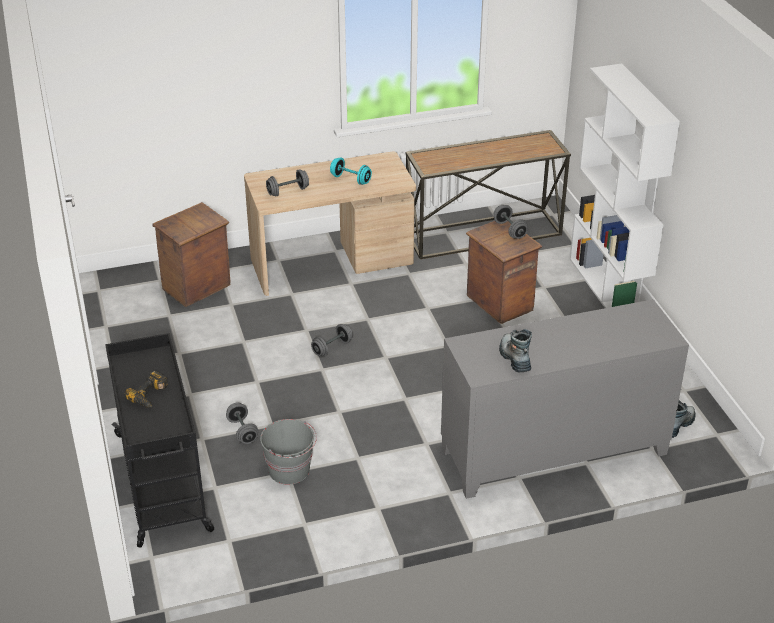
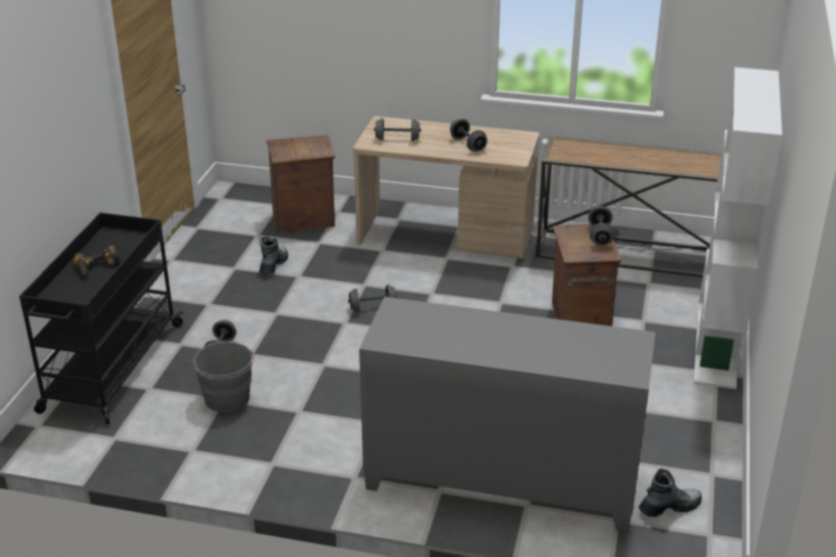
camera: 30 degrees right, 5 degrees down
turquoise dumbbell [330,157,372,185] -> grey dumbbell [450,119,487,152]
boot [499,329,532,372] -> boot moved to [259,236,288,274]

